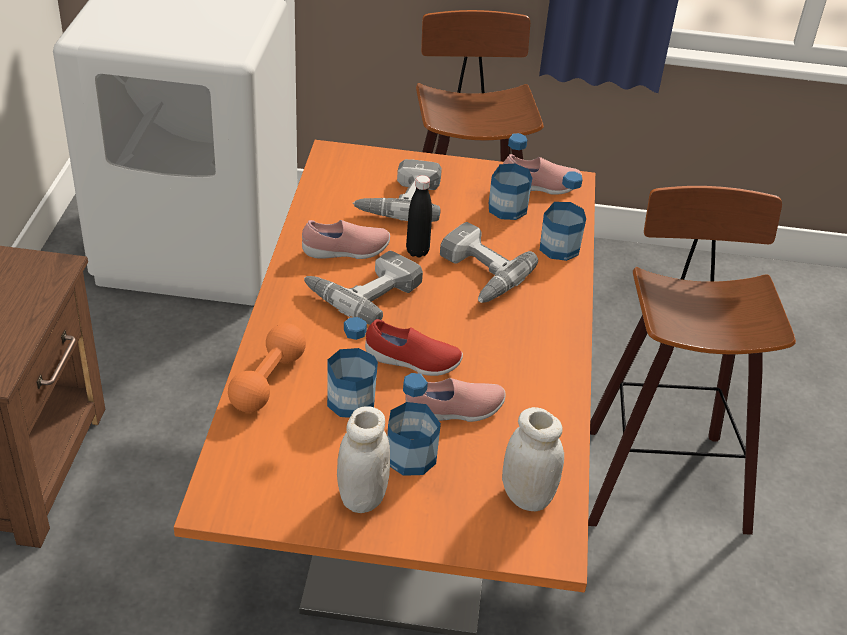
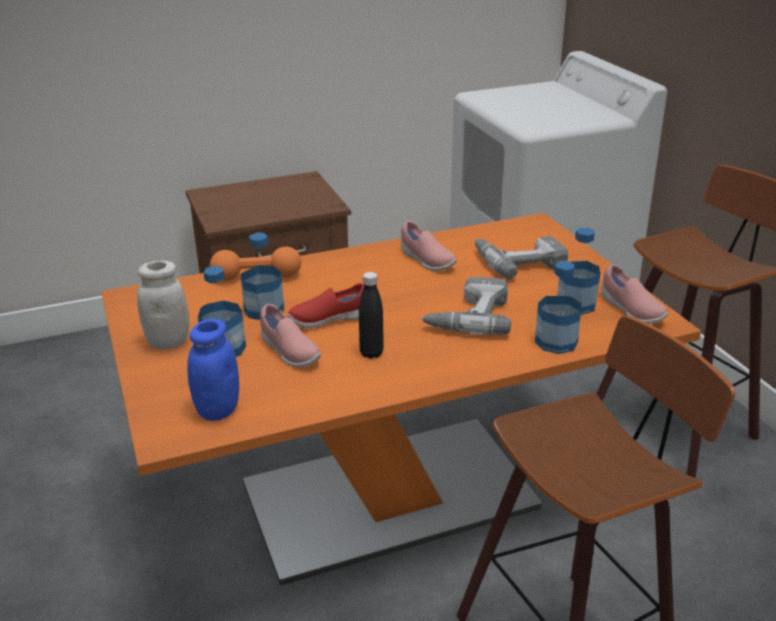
camera: 65 degrees right, 10 degrees down
power drill [304,251,423,325] -> none
red shoe [365,319,463,376] -> red shoe turned 90 degrees clockwise [287,283,364,328]
black bottle [406,175,432,258] -> black bottle moved to [359,272,384,359]
white jar [502,407,564,511] -> blue jar [187,319,239,421]

